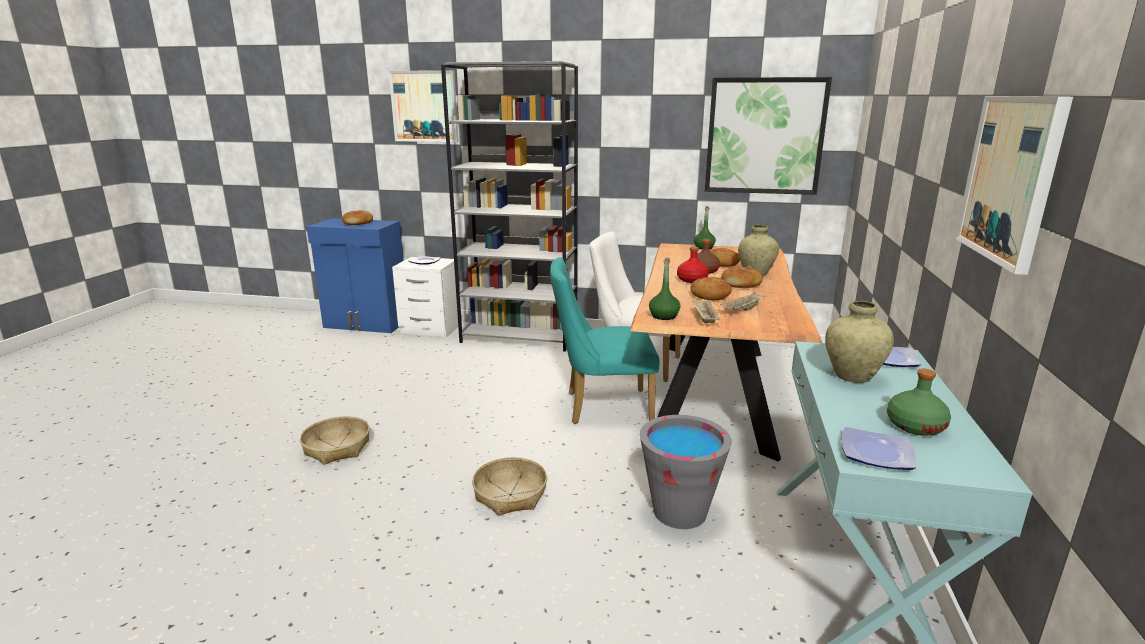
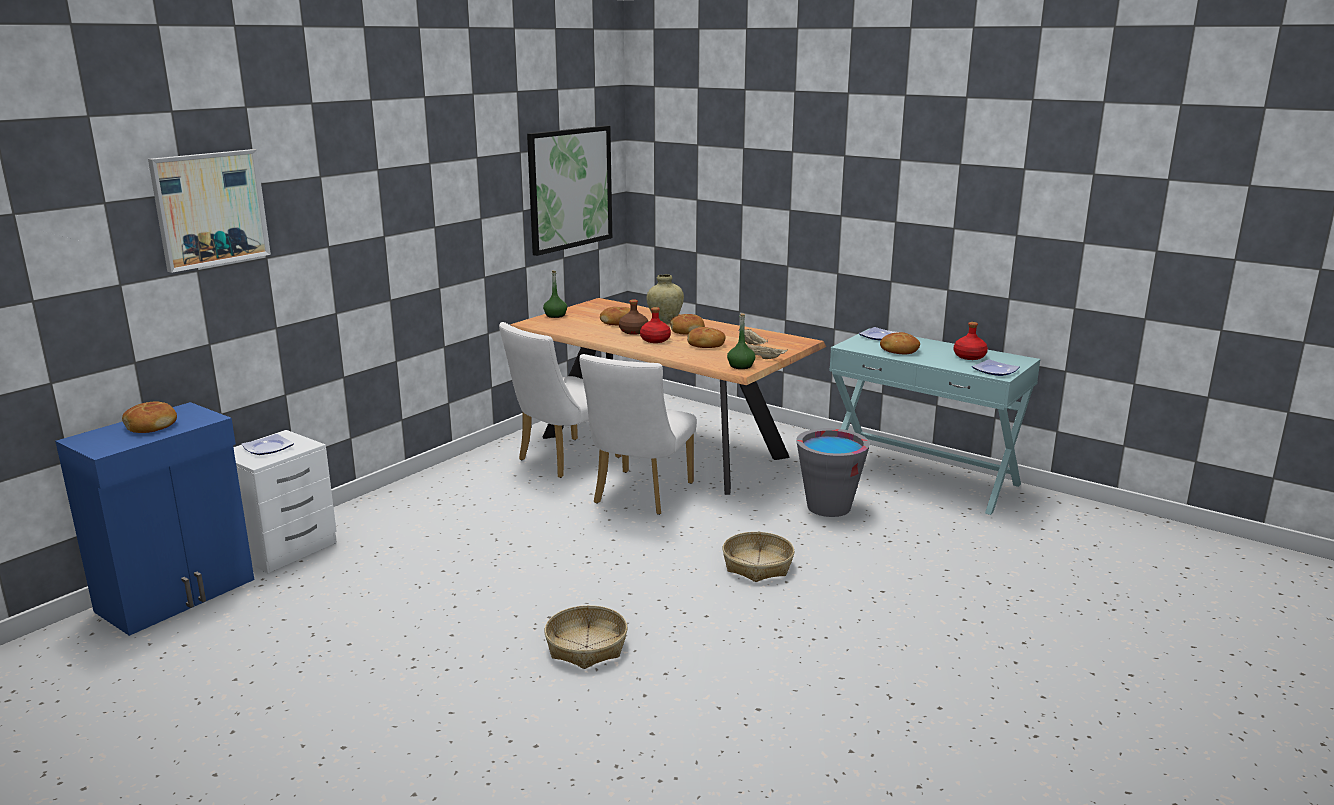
camera: 65 degrees left, 0 degrees up
grey bookcase [441,61,578,352] -> none
turquoise chair [550,257,660,424] -> white chair [579,354,697,515]
beige vase [825,301,894,383] -> bread [880,332,920,354]
green bottle [887,369,951,436] -> red bottle [954,322,988,360]
picture [955,96,1073,275] -> none

